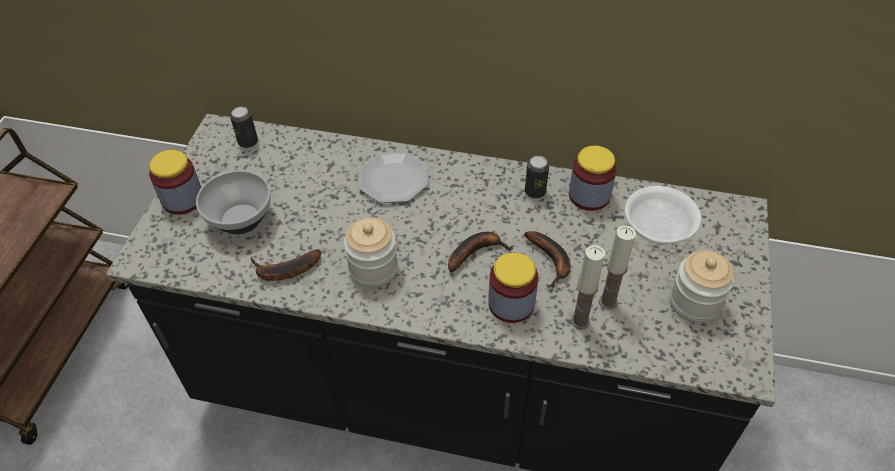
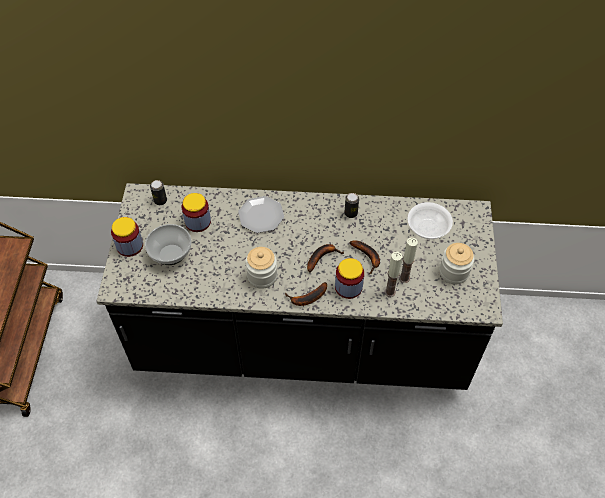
camera: 10 degrees left, 5 degrees up
banana [251,249,321,281] -> banana moved to [285,282,327,306]
jar [569,146,617,211] -> jar moved to [182,193,211,232]

